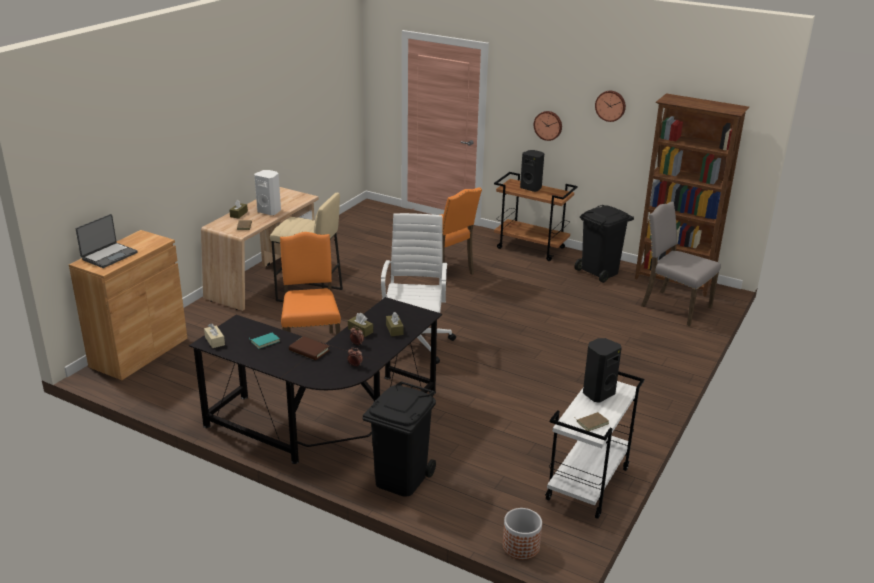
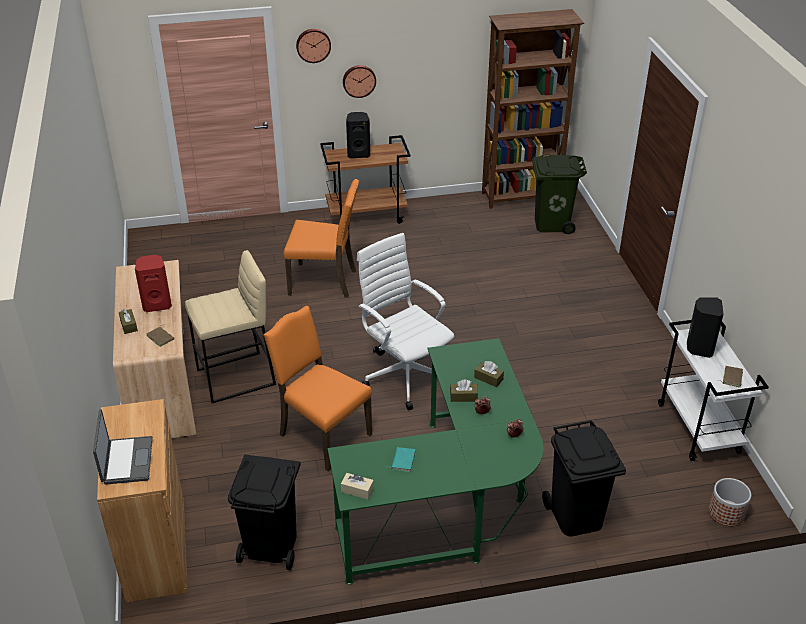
camera: 40 degrees left, 10 degrees up
black desk [189,297,442,464] -> green desk [328,338,544,585]
white speaker [254,170,281,215] -> red speaker [135,255,172,312]
brown book [289,336,330,360] -> none
black trash can [574,205,634,283] -> black trash can moved to [228,455,300,570]
wall clock [595,91,626,122] -> wall clock moved to [296,29,331,63]
grey chair [641,202,721,326] -> green trash can [532,154,587,234]

